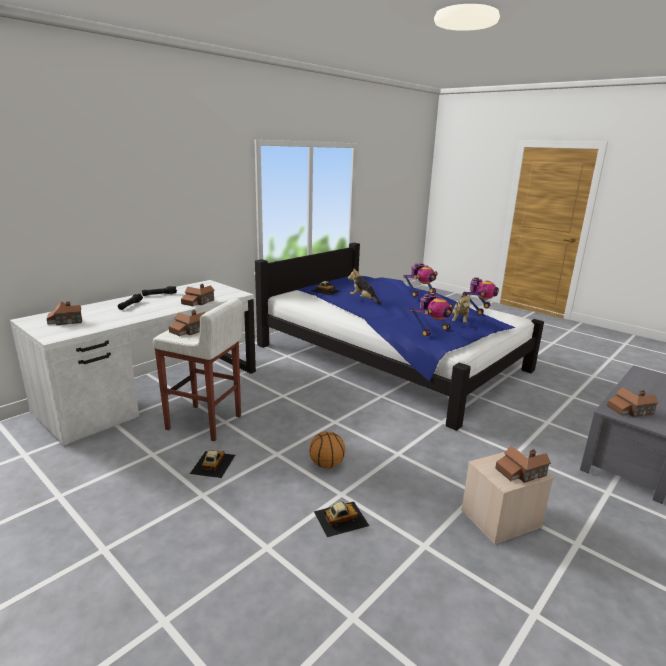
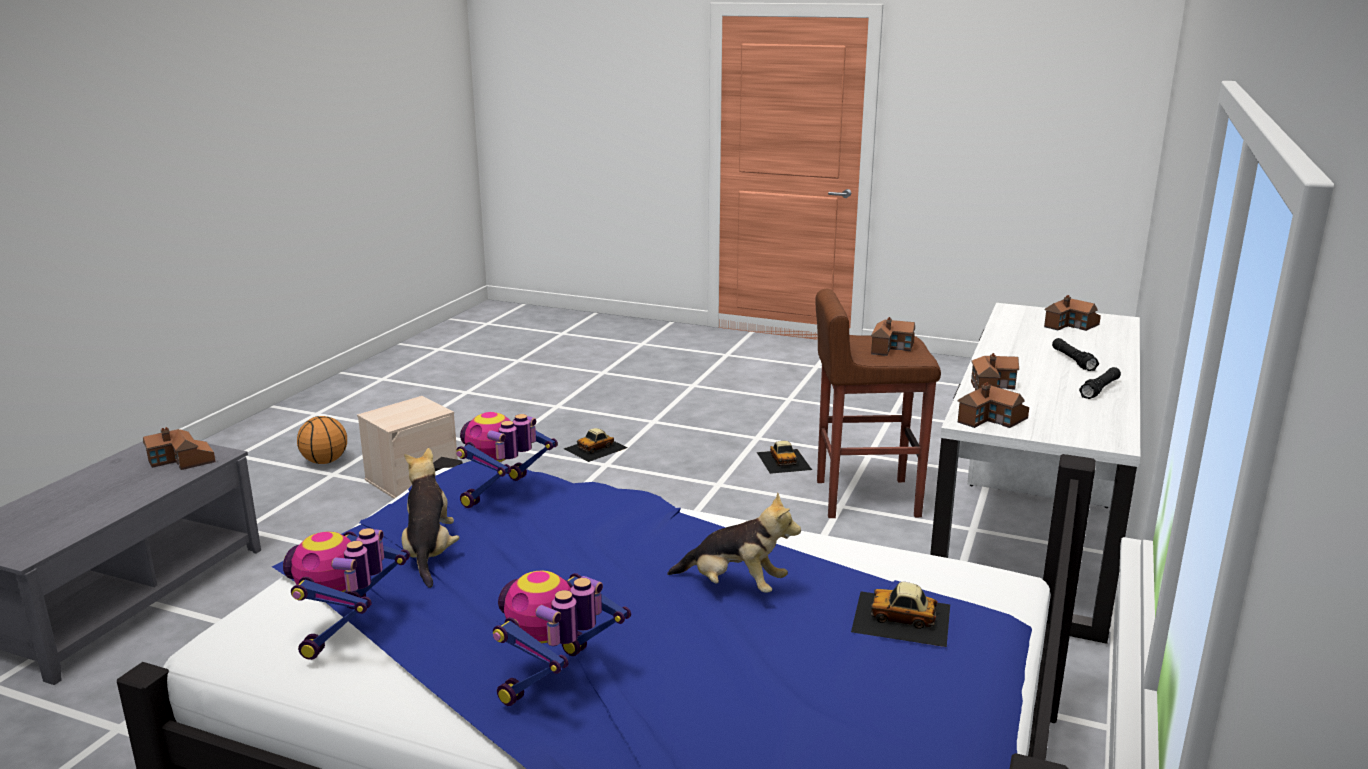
camera: 160 degrees right, 0 degrees up
white stool [152,298,243,441] -> brown stool [816,289,941,518]
basketball [309,431,345,469] -> basketball moved to [297,416,347,464]
toy house [495,446,551,483] -> toy house moved to [957,382,1029,428]

